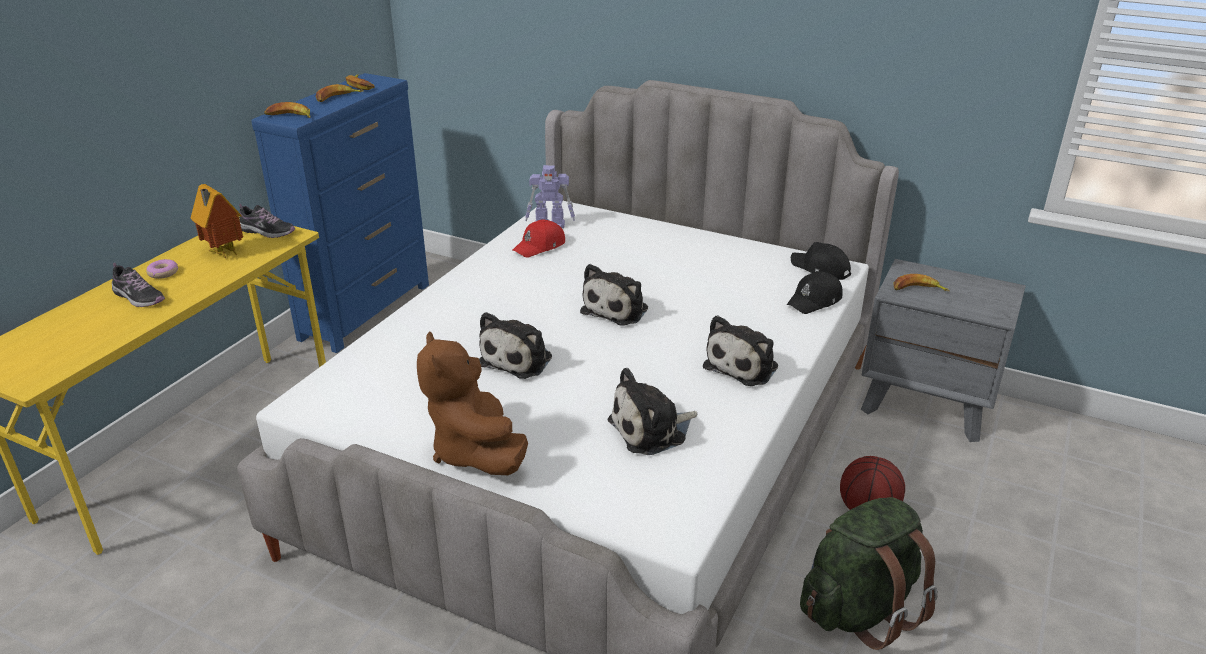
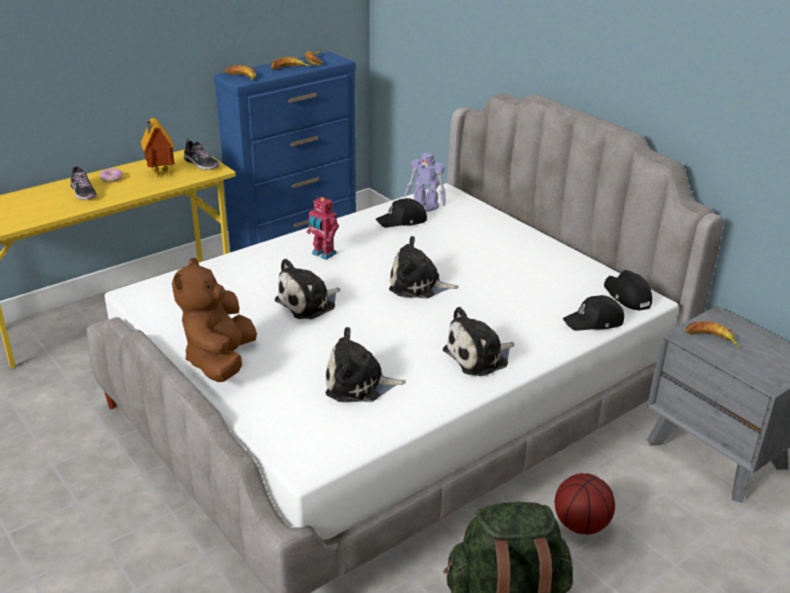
camera: 25 degrees right, 0 degrees up
red cap [512,220,565,257] -> black cap [376,198,427,228]
plush toy [580,264,648,326] -> plush toy turned 45 degrees clockwise [389,236,459,299]
none -> toy robot [307,196,339,260]

